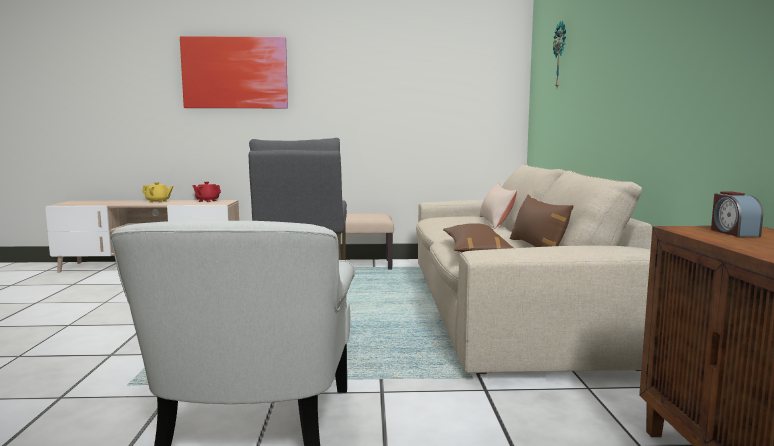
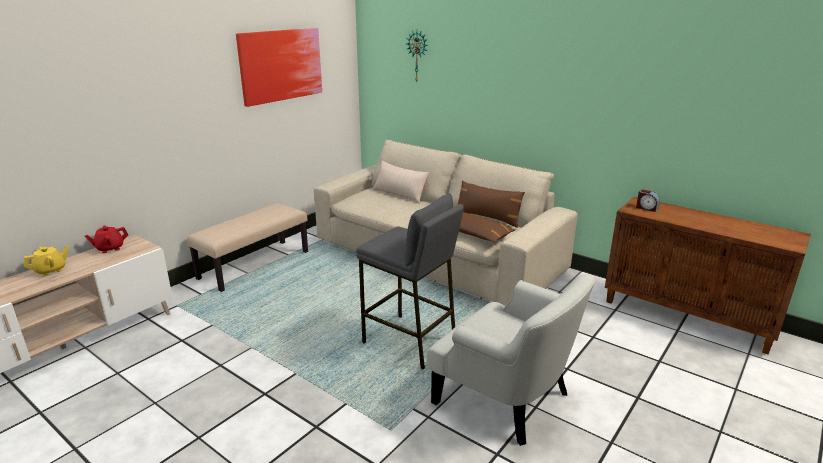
camera: 50 degrees left, 15 degrees up
picture [180,36,288,108] -> picture moved to [236,28,322,107]

